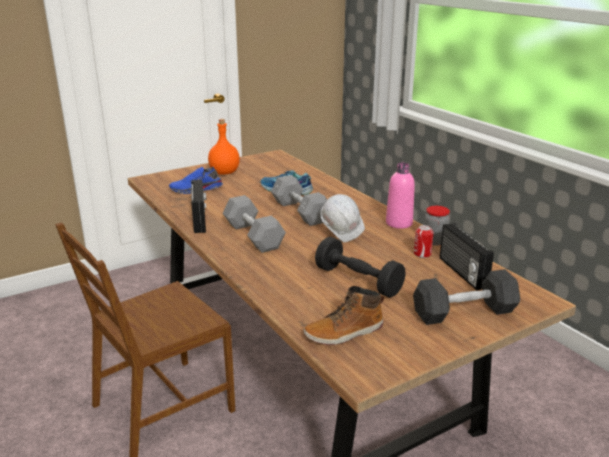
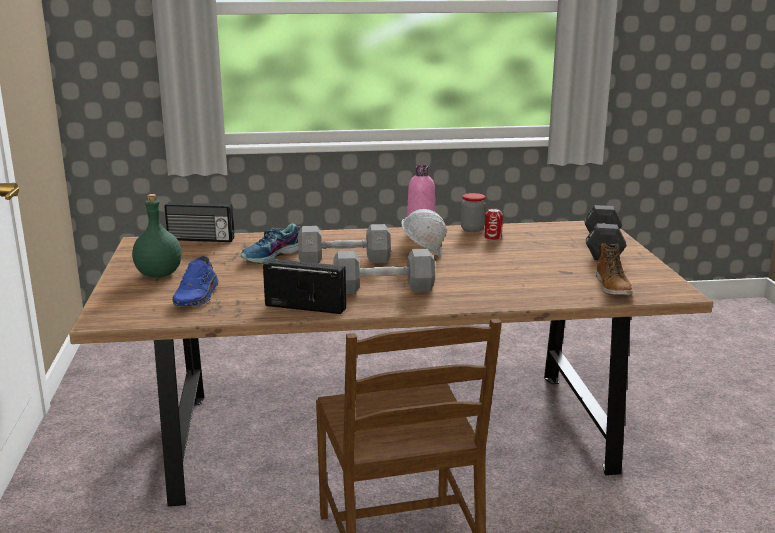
camera: 65 degrees left, 5 degrees down
orange bottle [208,119,240,175] -> green bottle [132,194,182,277]
black dumbbell [315,237,406,298] -> none
radio [440,223,494,290] -> radio moved to [165,202,234,242]

